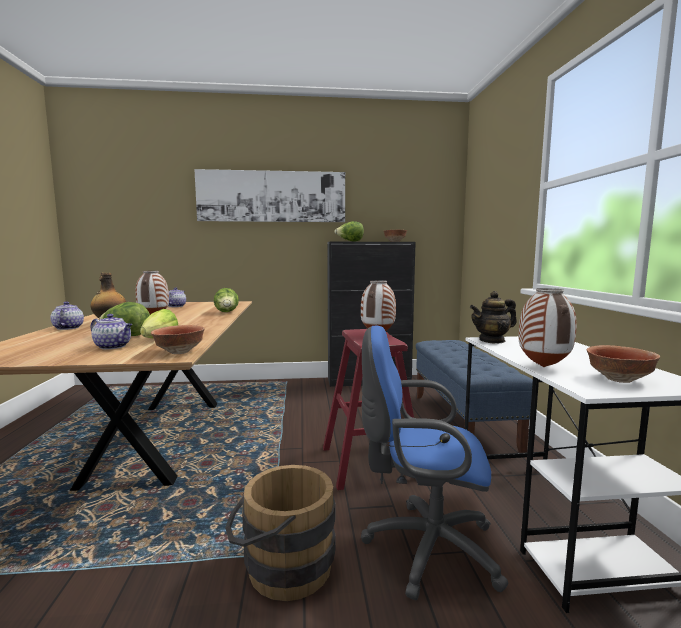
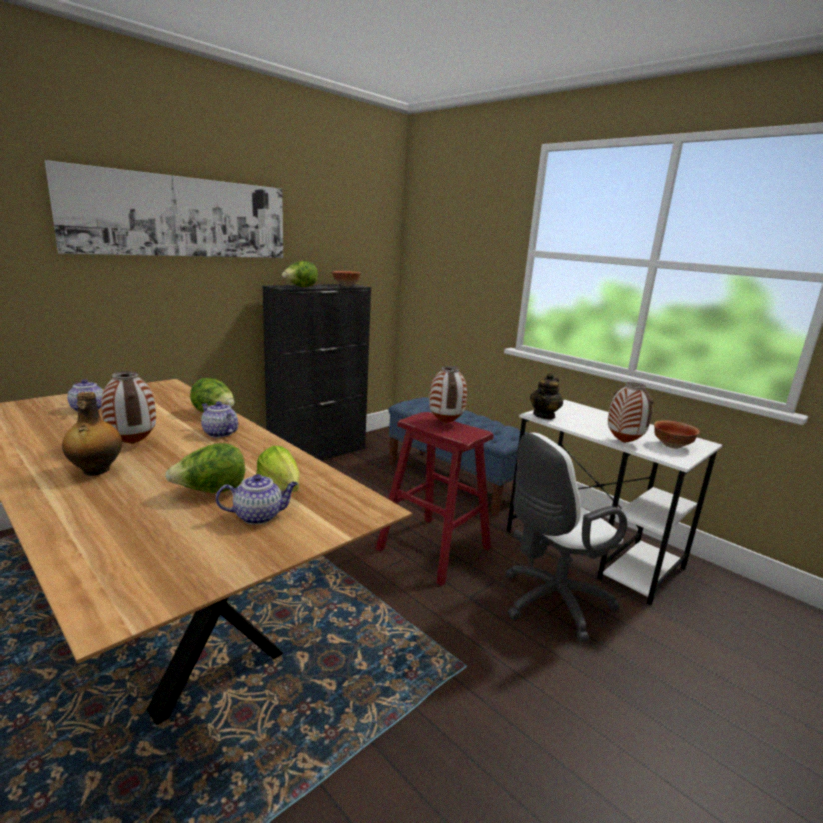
camera: 40 degrees left, 10 degrees up
teapot [50,301,84,330] -> teapot moved to [201,401,238,438]
bowl [151,325,205,354] -> none
brown bucket [225,465,335,601] -> none
blue office chair [361,325,508,600] -> white office chair [505,433,627,642]

